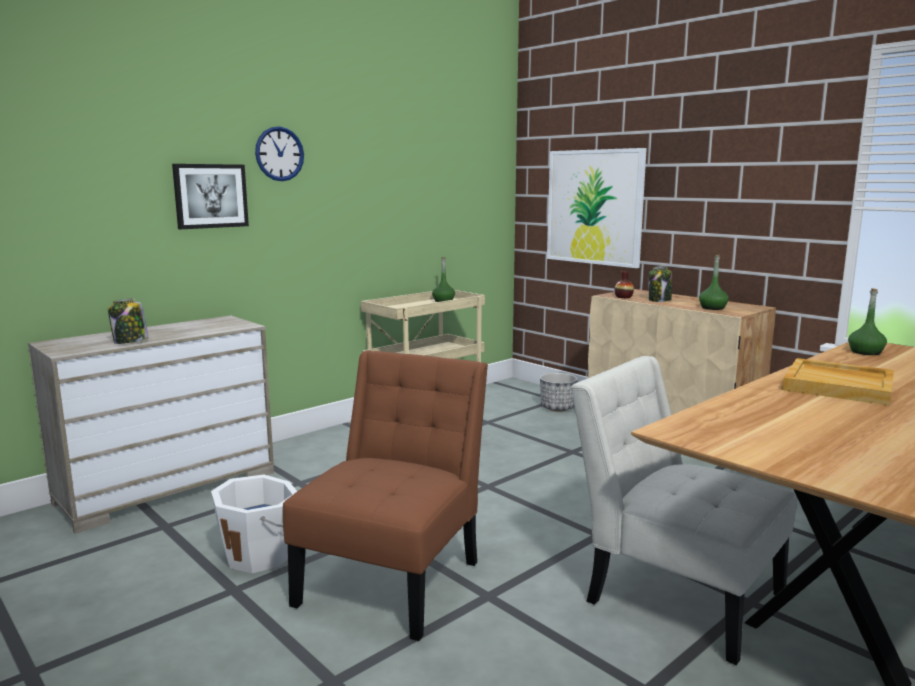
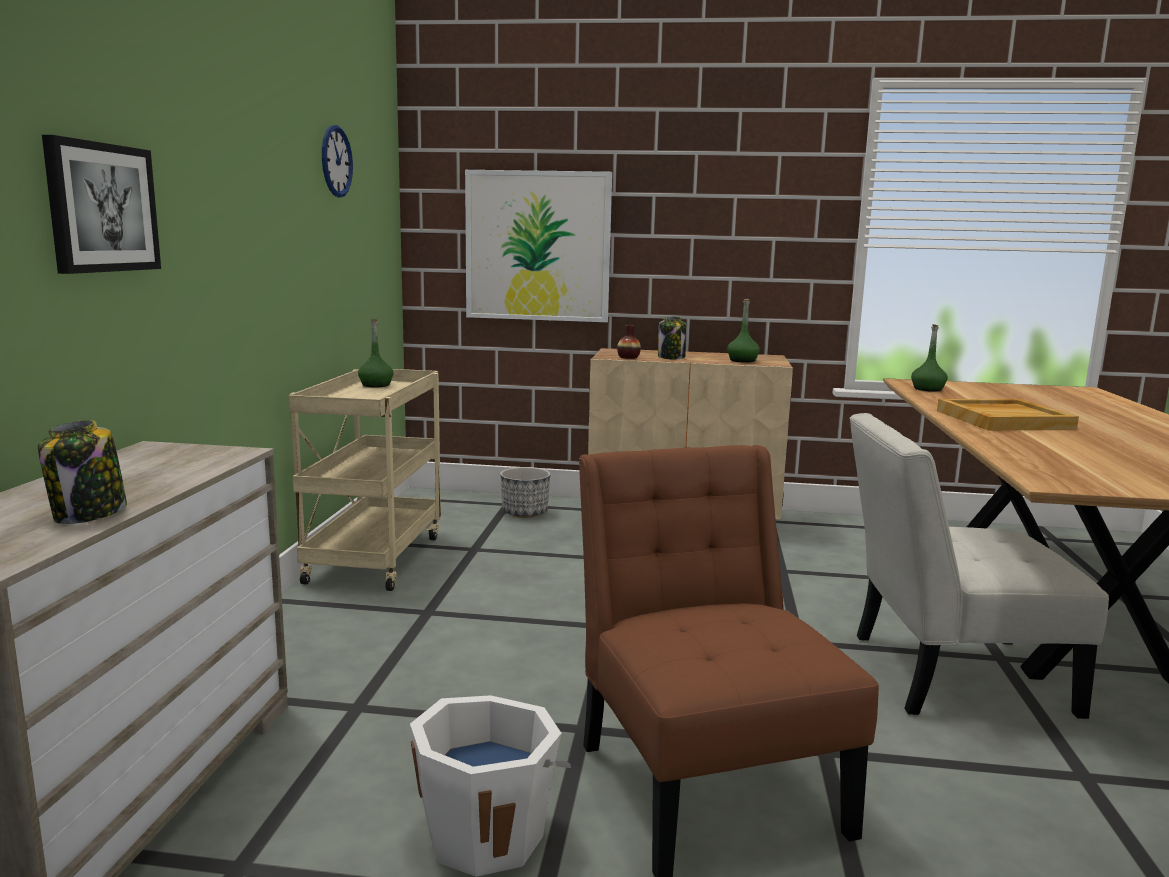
camera: 40 degrees left, 0 degrees up
wall clock [255,126,304,181] -> wall clock moved to [322,125,353,197]

